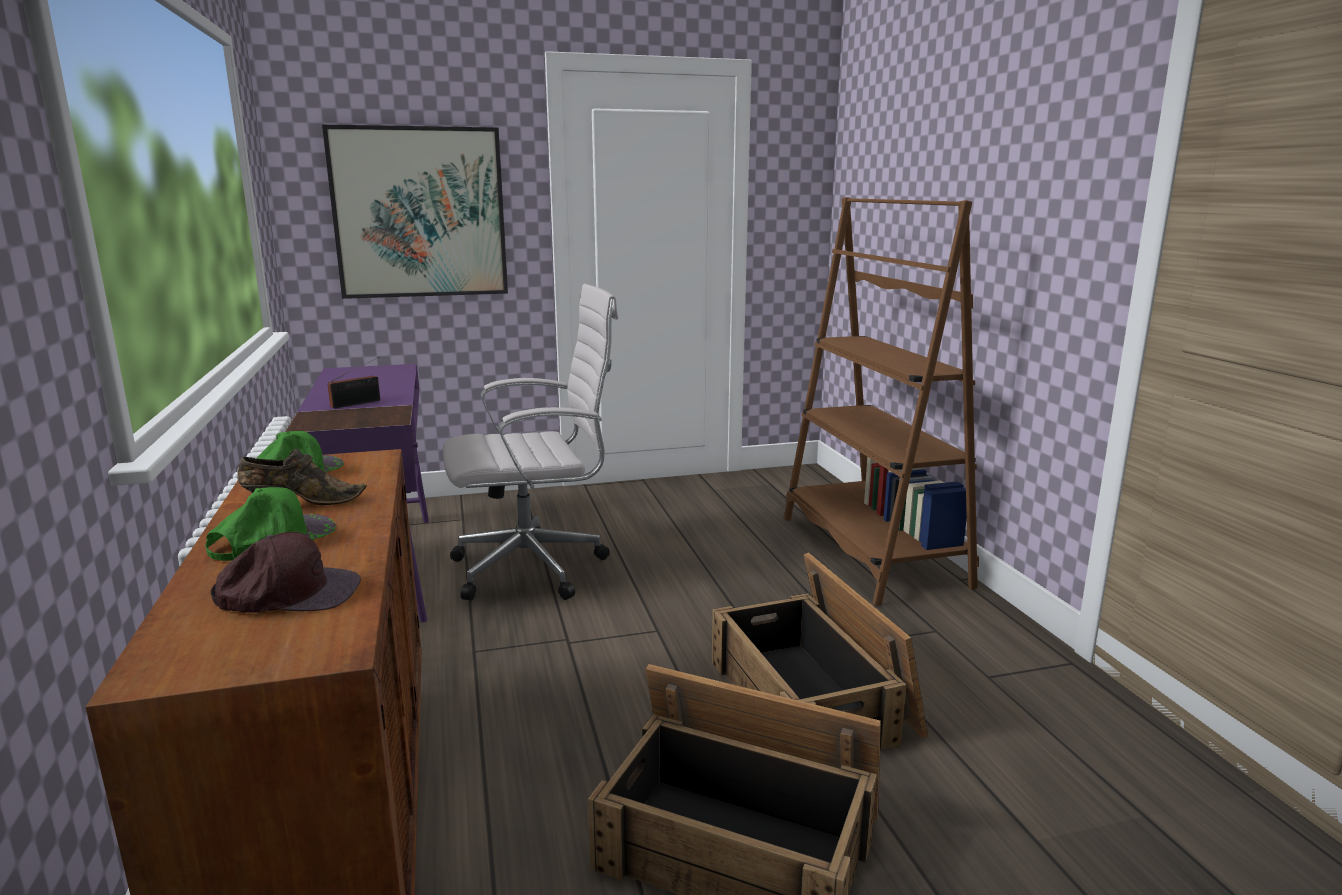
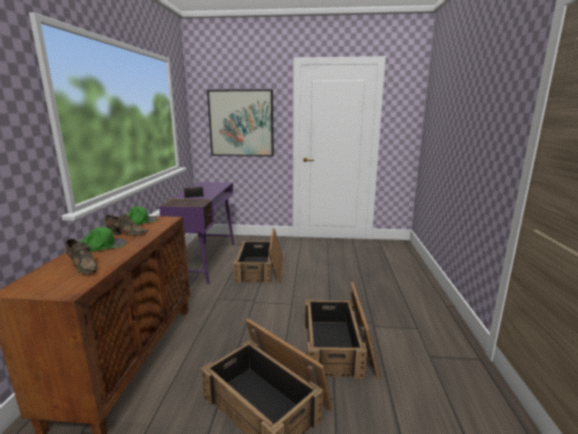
camera: 20 degrees right, 0 degrees up
brown cap [210,532,361,613] -> brown shoe [65,239,98,275]
white office chair [443,284,618,601] -> crate [233,228,283,283]
brown bookcase [784,197,979,606] -> none

